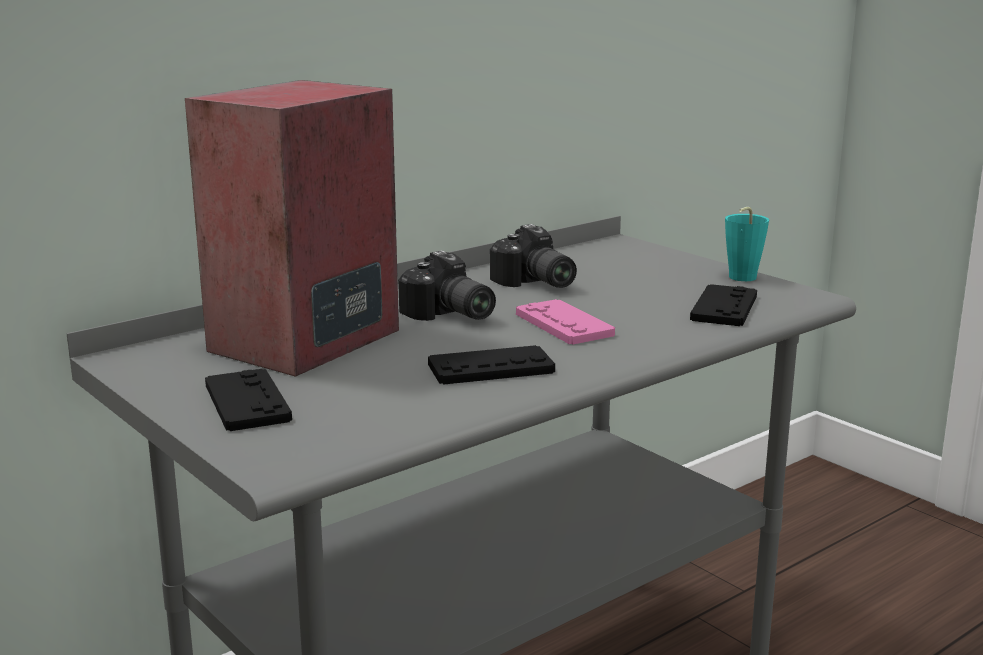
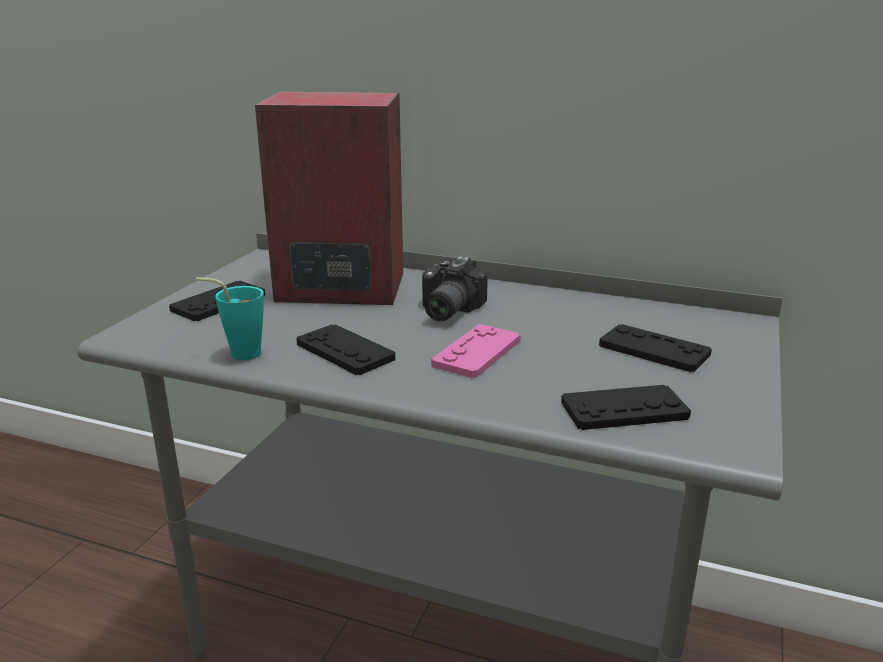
camera: 60 degrees right, 5 degrees up
camera [490,224,577,288] -> none
turquoise cup [725,207,769,281] -> turquoise cup moved to [196,277,264,360]
none -> black game controller [599,324,712,372]

